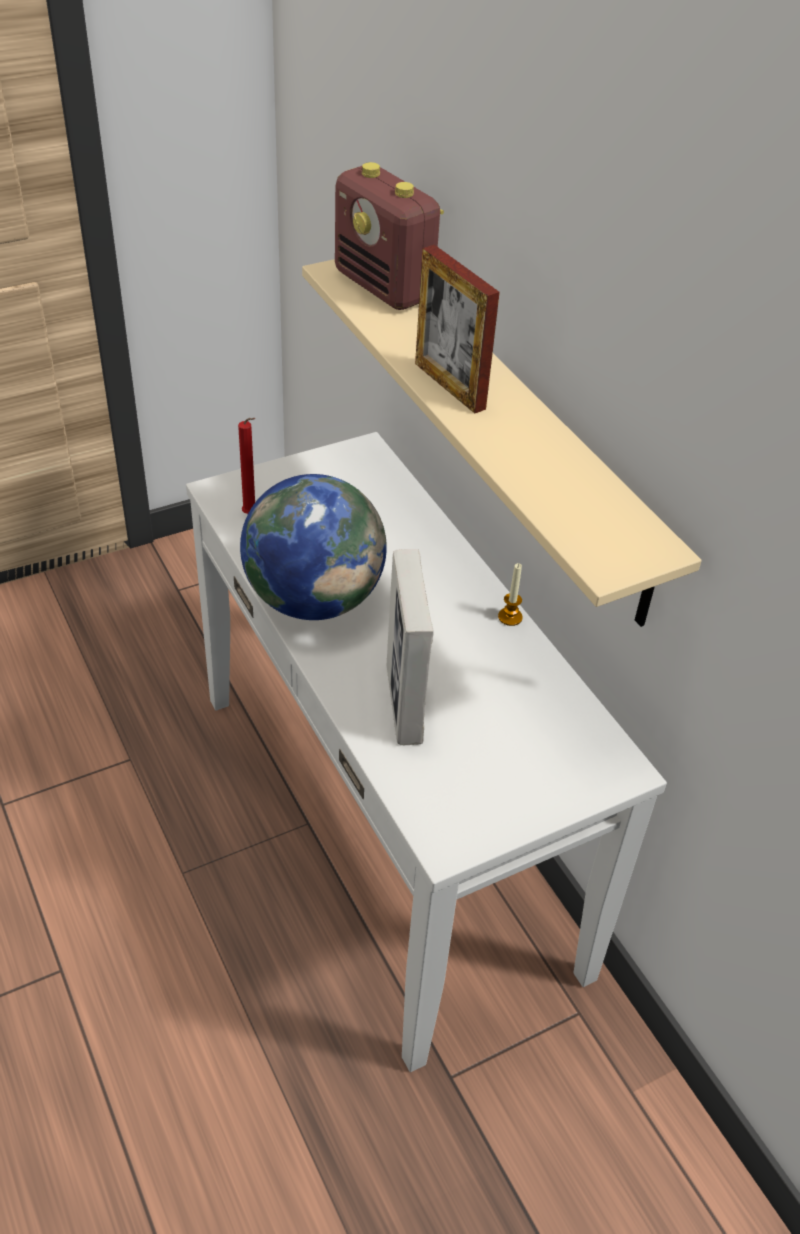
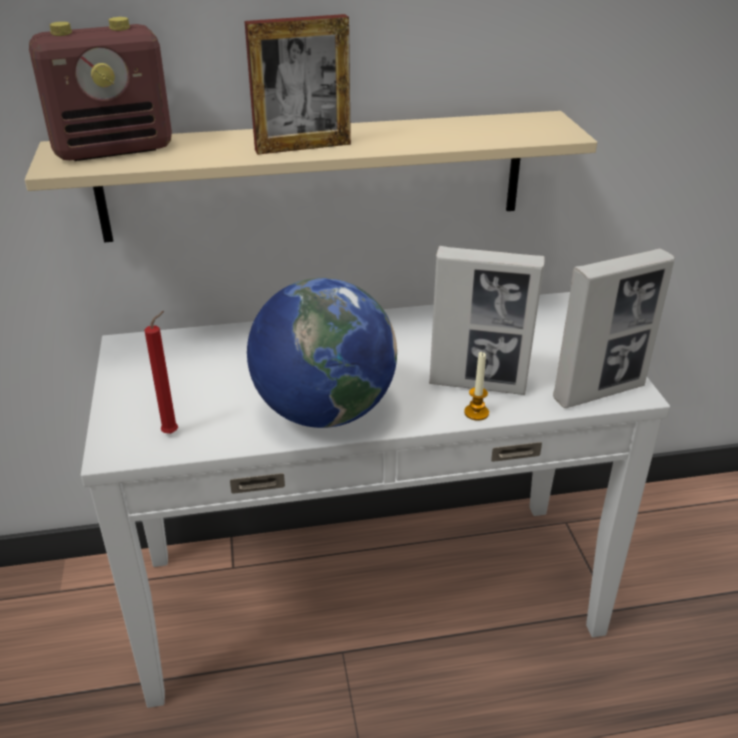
camera: 70 degrees left, 10 degrees down
candle [498,563,523,626] -> candle moved to [464,352,489,421]
none -> picture frame [553,249,675,408]

